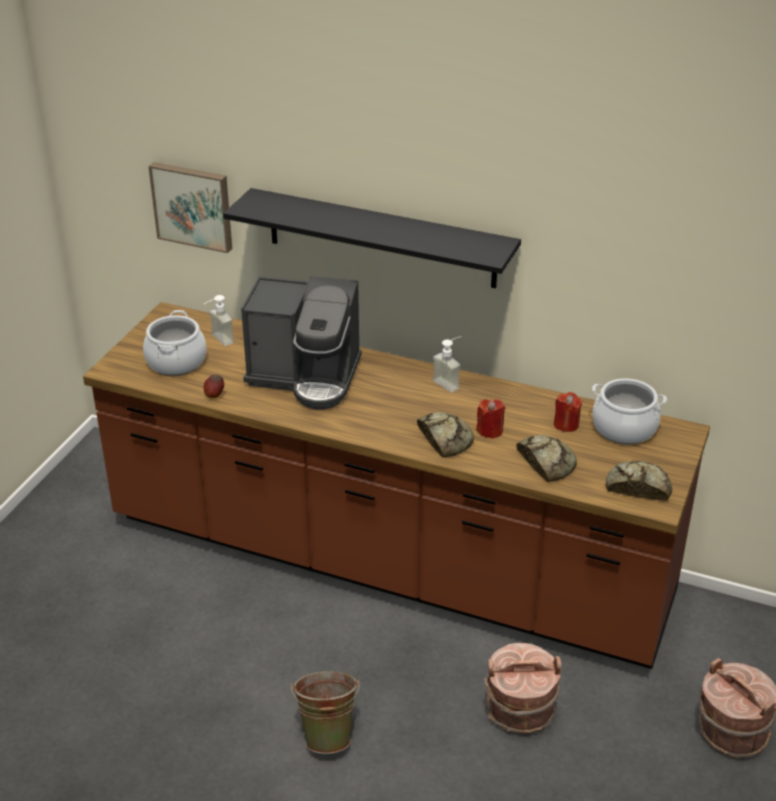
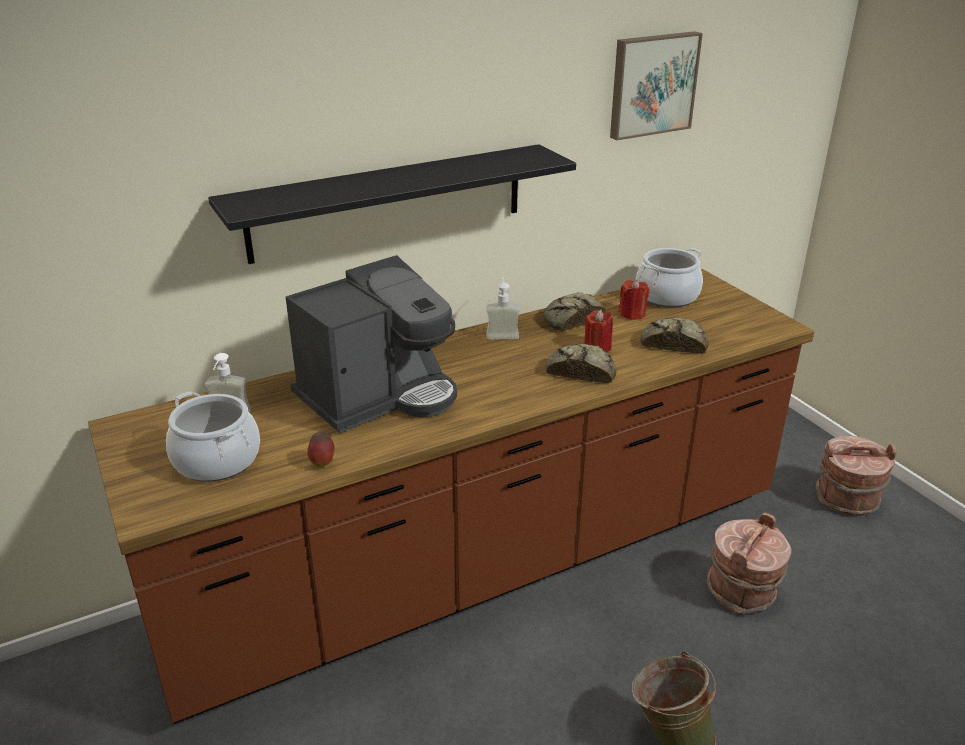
camera: 50 degrees left, 5 degrees down
picture [148,162,232,253] -> picture moved to [610,31,703,140]
bread [606,460,672,501] -> bread moved to [543,292,606,331]

